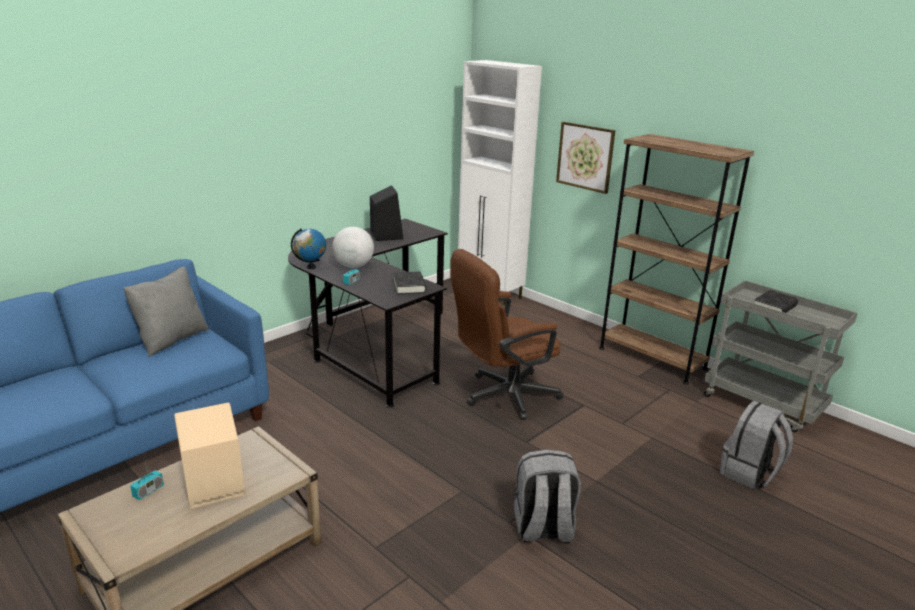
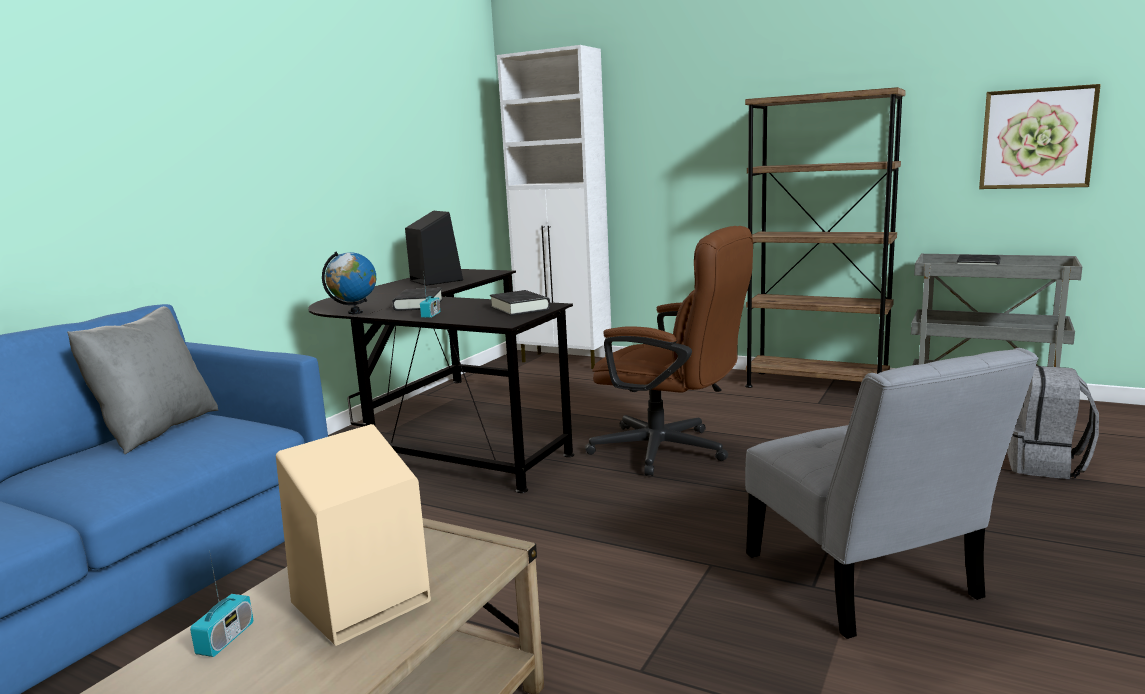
camera: 15 degrees left, 10 degrees down
globe [332,227,374,268] -> black book [392,288,443,311]
brown office chair [451,249,563,420] -> brown office chair turned 105 degrees counterclockwise [585,226,753,476]
grey backpack [514,449,581,543] -> grey chair [745,348,1039,639]
picture [556,122,616,194] -> picture moved to [979,84,1101,189]

